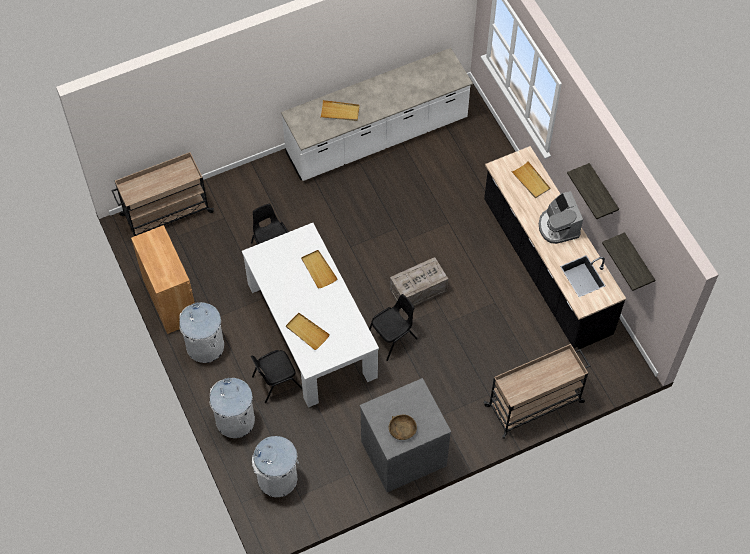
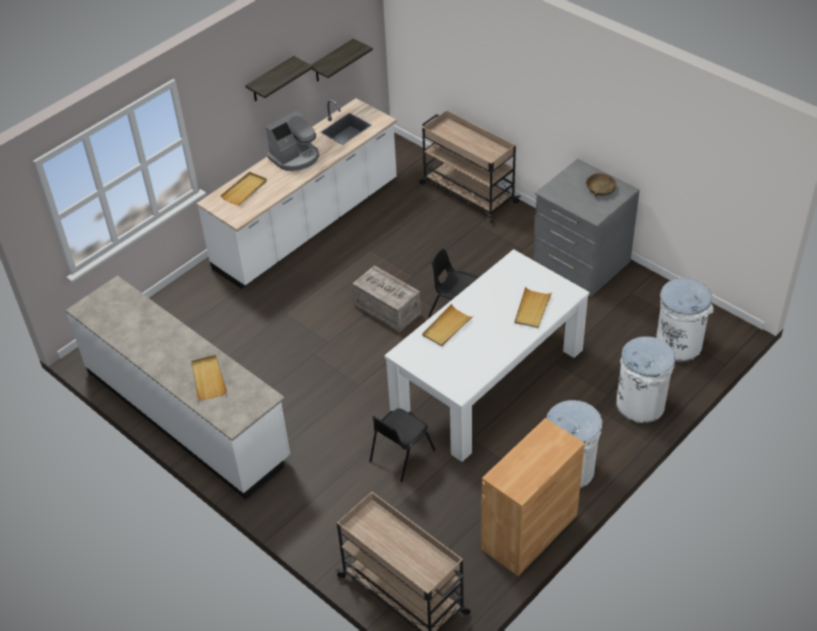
camera: 110 degrees left, 15 degrees down
black chair [251,350,302,403] -> none
black counter [484,146,626,349] -> white counter [196,98,397,289]

